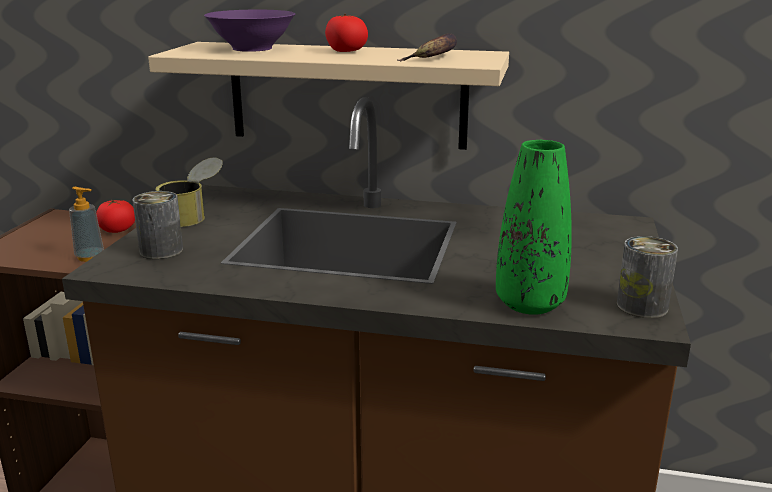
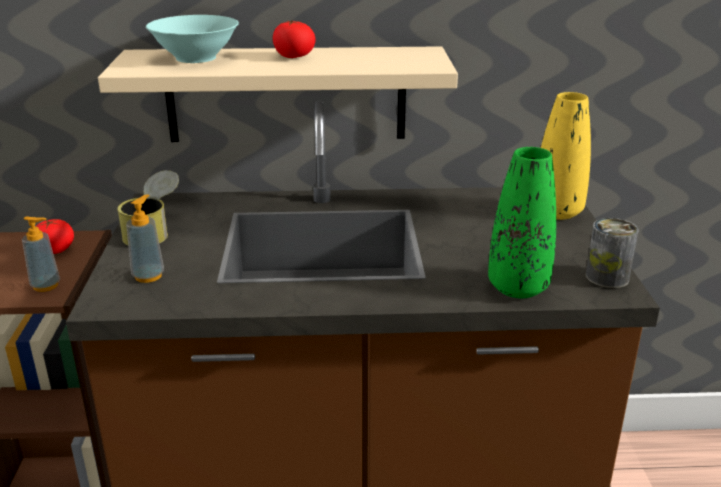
camera: 15 degrees left, 5 degrees up
can [133,191,183,259] -> soap dispenser [126,194,164,283]
purple bowl [204,10,295,52] -> turquoise bowl [146,15,239,63]
banana [397,33,457,62] -> none
none -> yellow vase [541,92,591,220]

